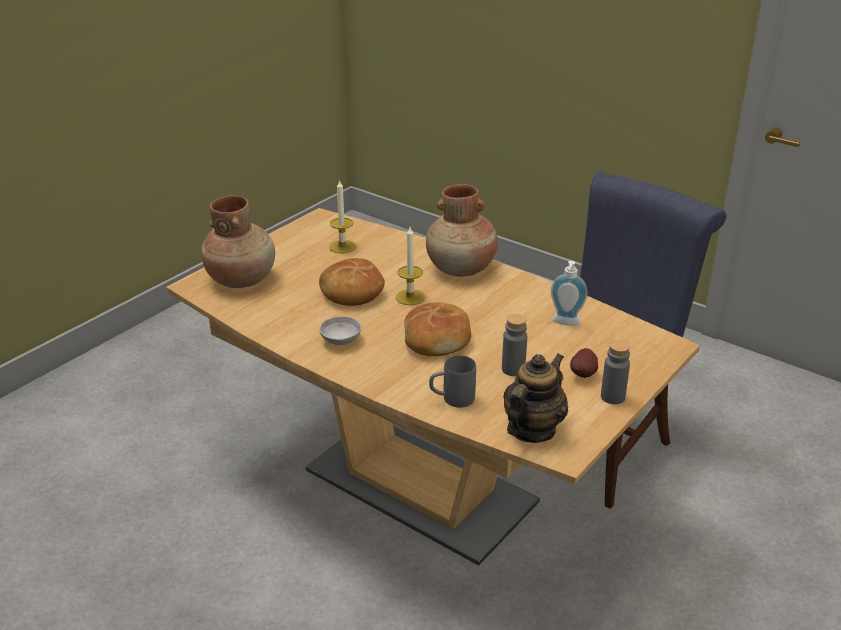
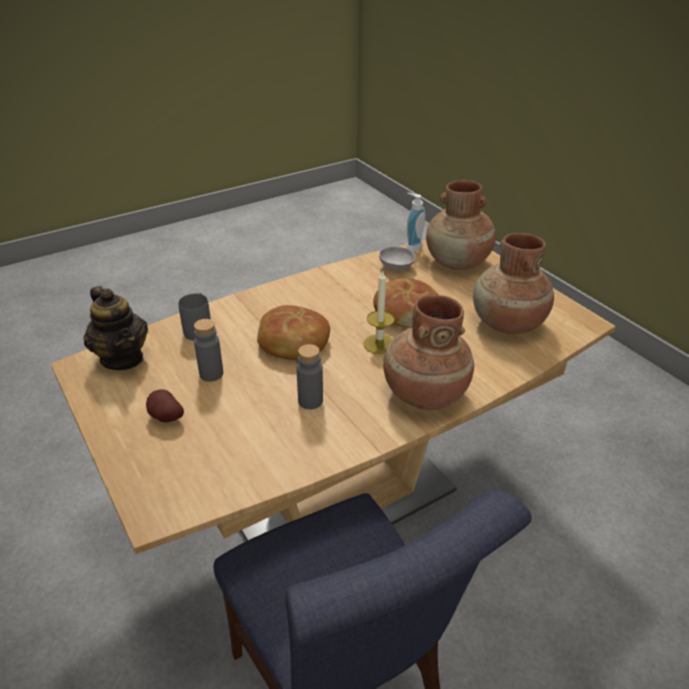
camera: 110 degrees right, 5 degrees up
grey bowl [319,316,362,345] -> grey bowl moved to [379,247,415,270]
candle [329,179,356,254] -> brown vase [473,233,554,334]
soap dispenser [551,261,588,326] -> soap dispenser moved to [407,193,425,253]
grey bottle [601,340,630,404] -> grey bottle moved to [297,344,323,409]

